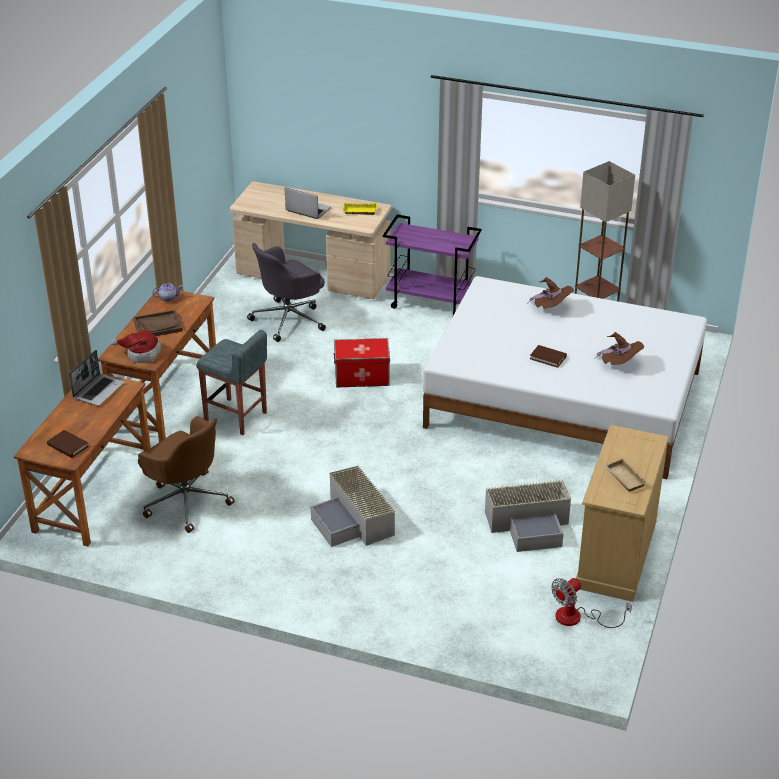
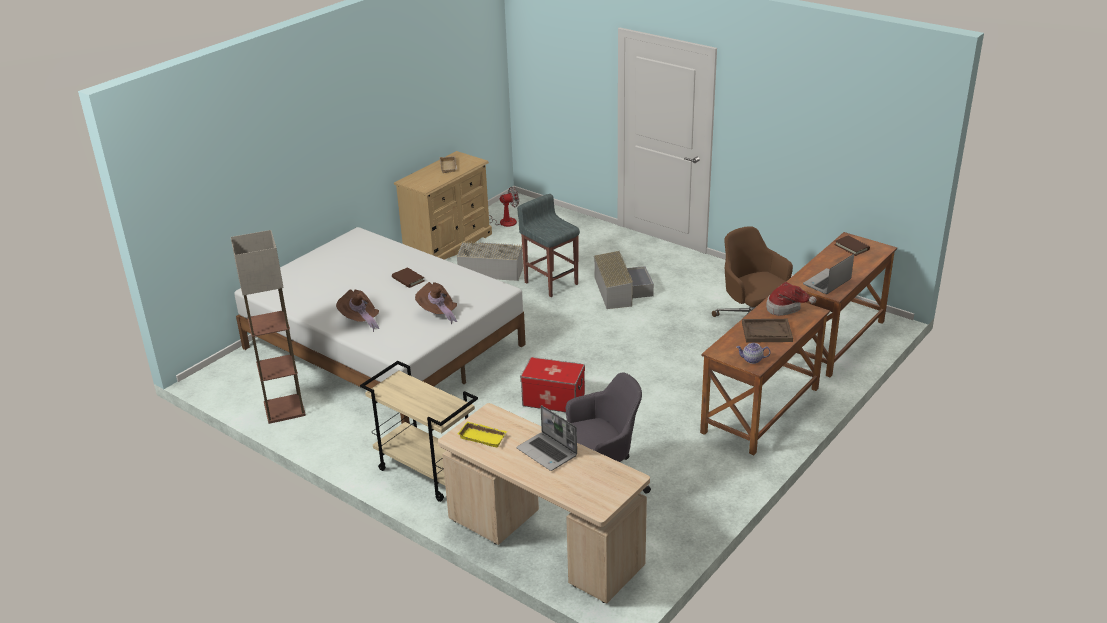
camera: 160 degrees left, 5 degrees down
grey stool [196,330,267,435] -> grey stool moved to [517,194,580,297]
purple cart [383,214,482,315] -> beige cart [360,361,478,502]
brown hat [595,332,644,365] -> brown hat moved to [415,282,457,324]

